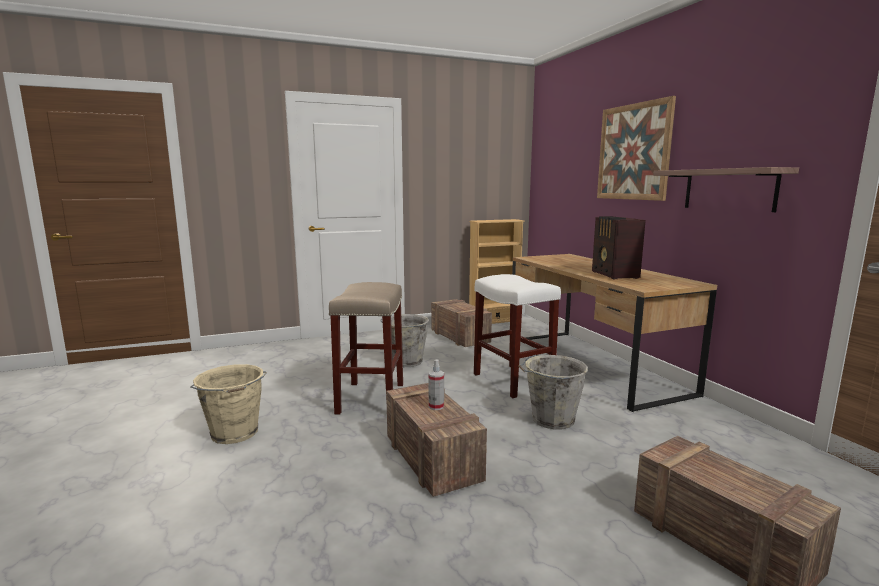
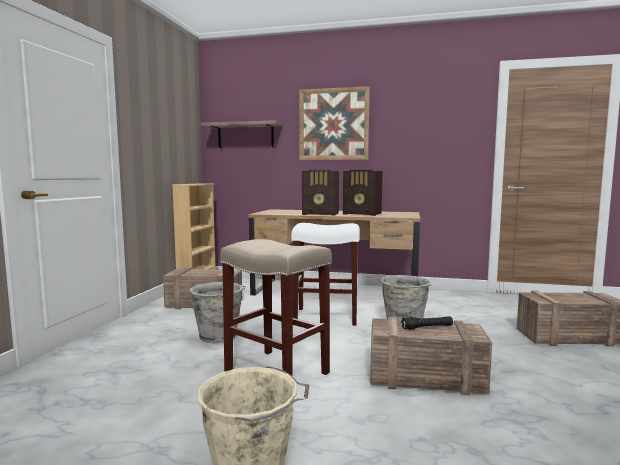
camera: 55 degrees left, 5 degrees down
spray bottle [429,359,444,410] -> black flashlight [401,316,453,330]
shelf [653,167,799,212] -> shelf moved to [201,120,282,148]
none -> radio [302,170,339,216]

